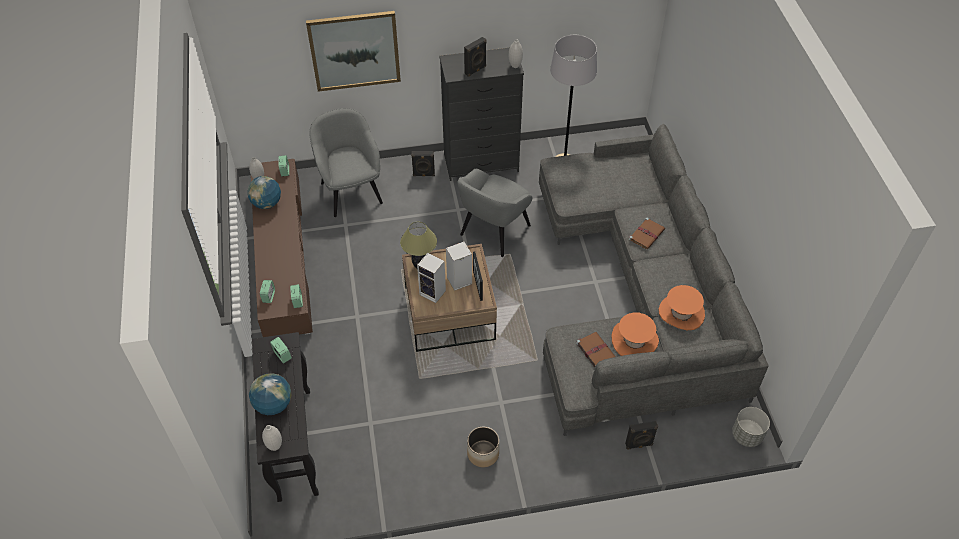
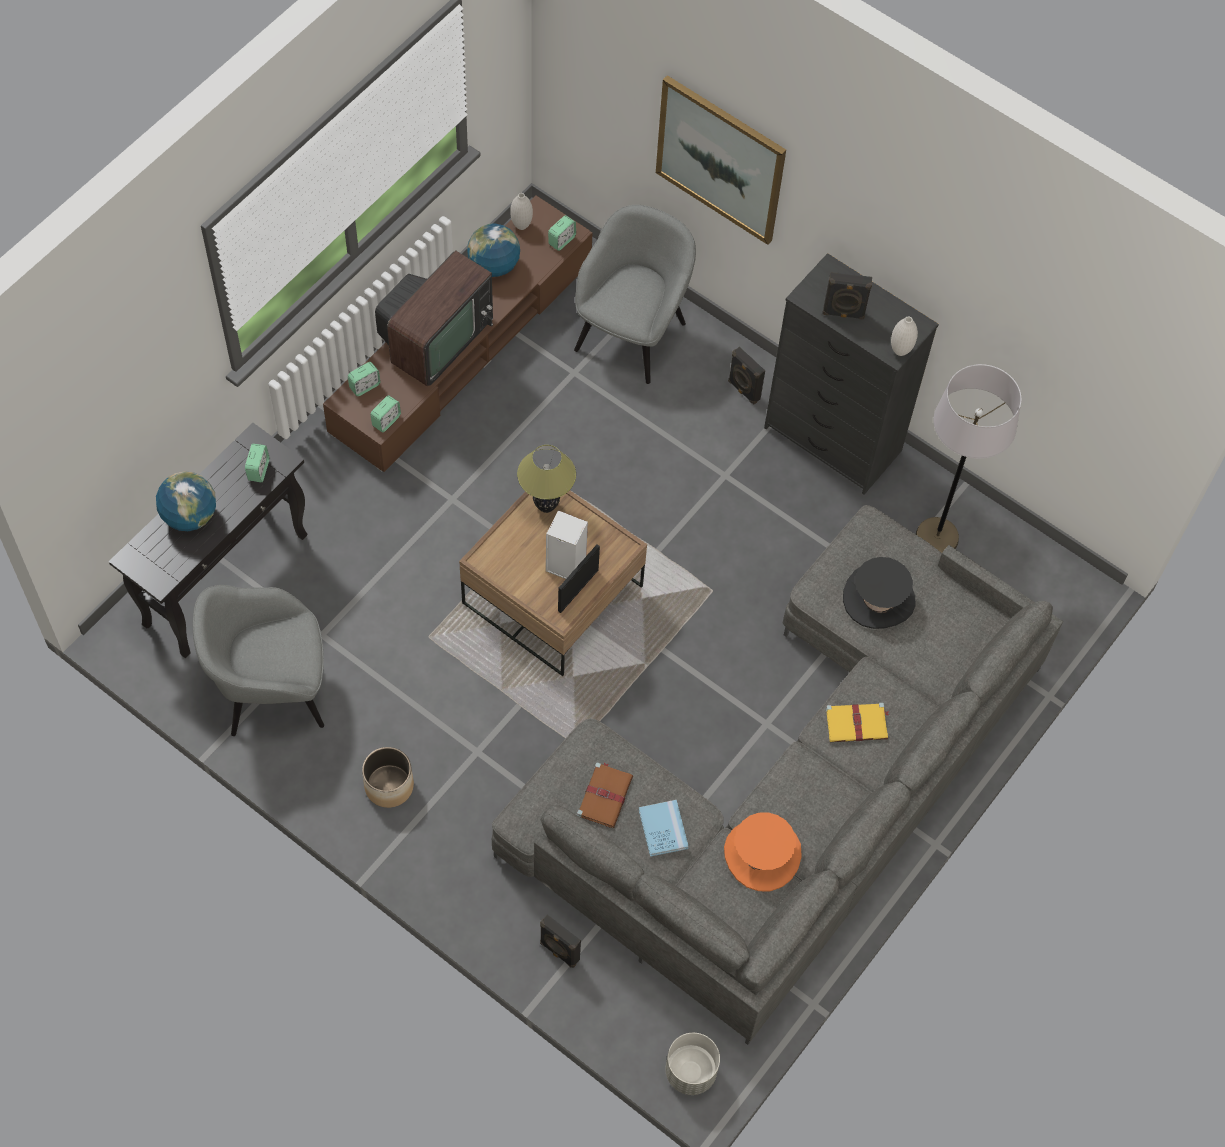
camera: 45 degrees right, 10 degrees up
white vase [262,425,282,451] -> none
speaker [417,253,446,303] -> none
grey armchair [457,169,532,257] -> grey armchair moved to [193,585,324,736]
orange hat [612,312,659,356] -> blue book [639,800,689,857]
brown book [629,218,665,250] -> yellow book [826,703,889,742]
none -> television [375,250,493,386]
none -> black hat [843,557,915,629]

